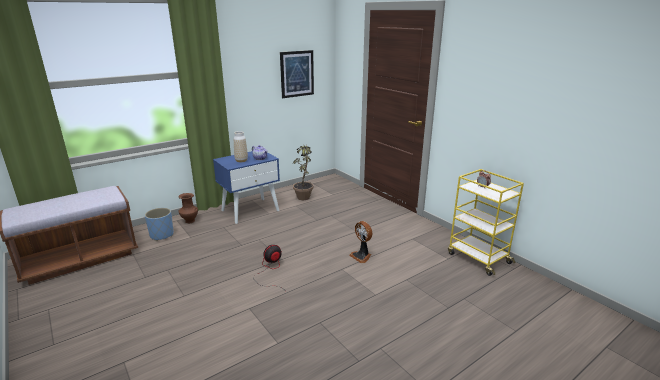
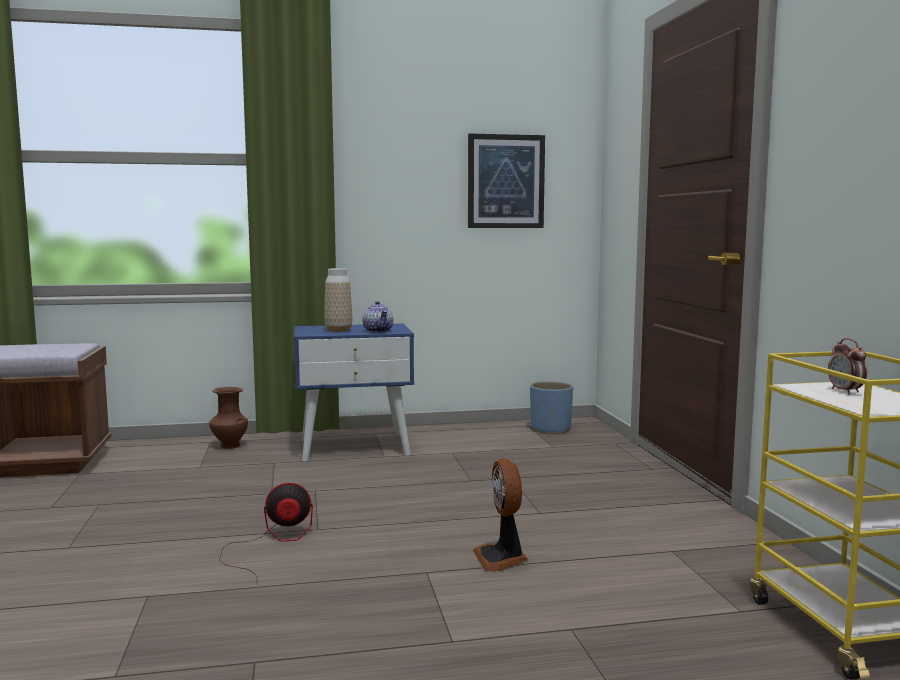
camera: 25 degrees right, 15 degrees down
blue planter [145,208,174,241] -> blue planter moved to [530,381,573,434]
potted plant [293,146,313,200] -> none

